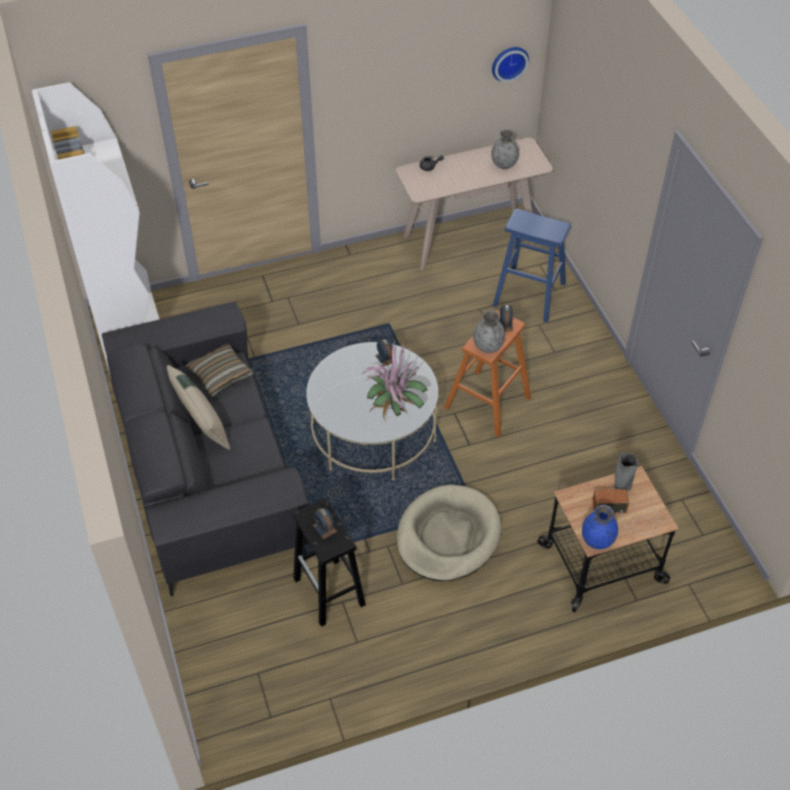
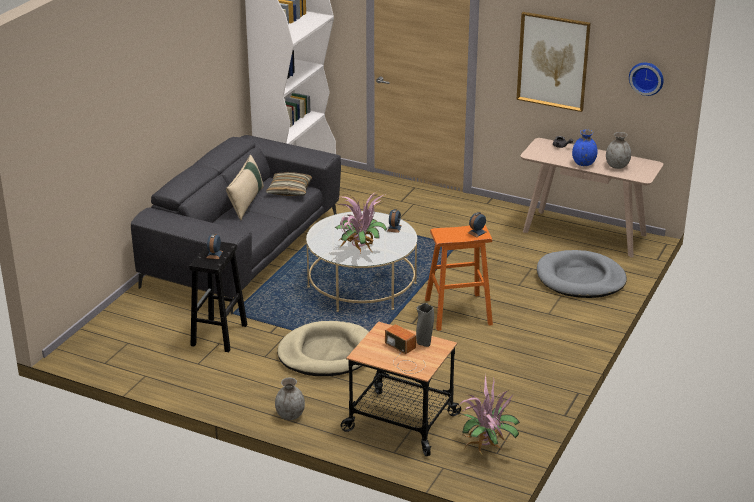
camera: 45 degrees right, 20 degrees down
grey vase [473,310,505,353] -> grey vase moved to [275,377,305,420]
blue stool [492,209,571,322] -> grey dog bed [537,250,627,298]
blue vase [582,505,618,549] -> blue vase moved to [572,130,598,166]
none -> potted plant [458,374,520,456]
none -> picture [516,12,591,112]

